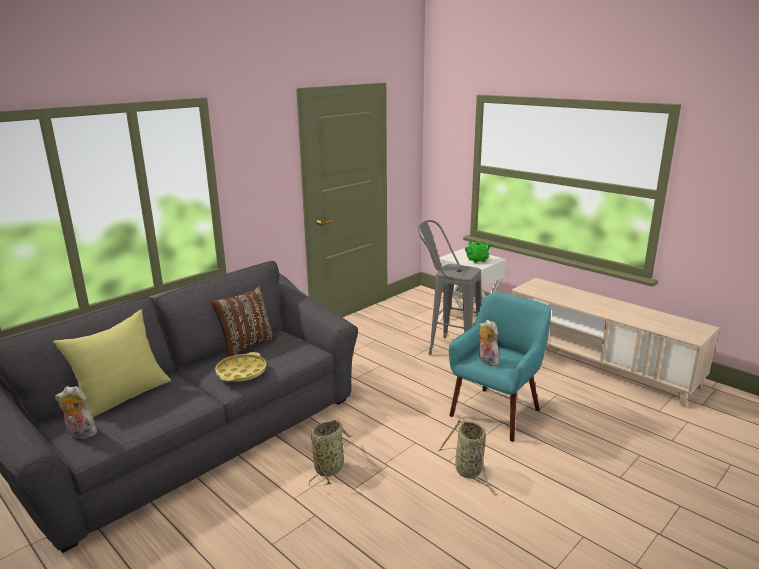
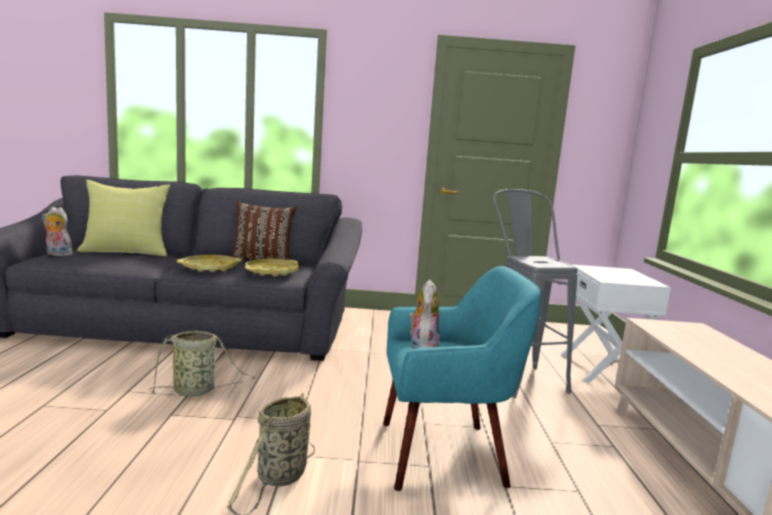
camera: 45 degrees right, 10 degrees down
plush toy [55,386,97,439] -> plush toy turned 45 degrees counterclockwise [42,207,73,256]
green teapot [465,242,491,263] -> none
none -> yellow tray [245,259,299,277]

